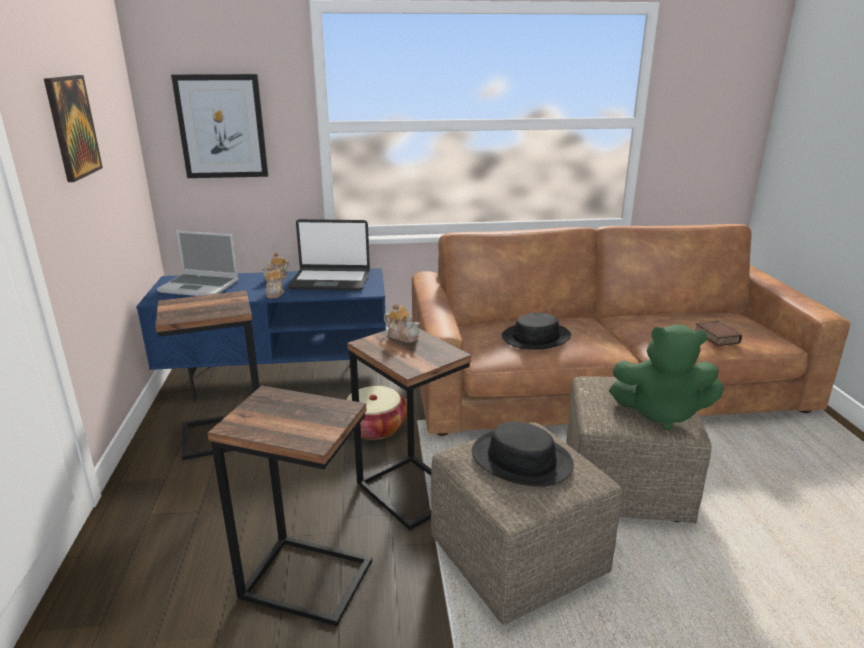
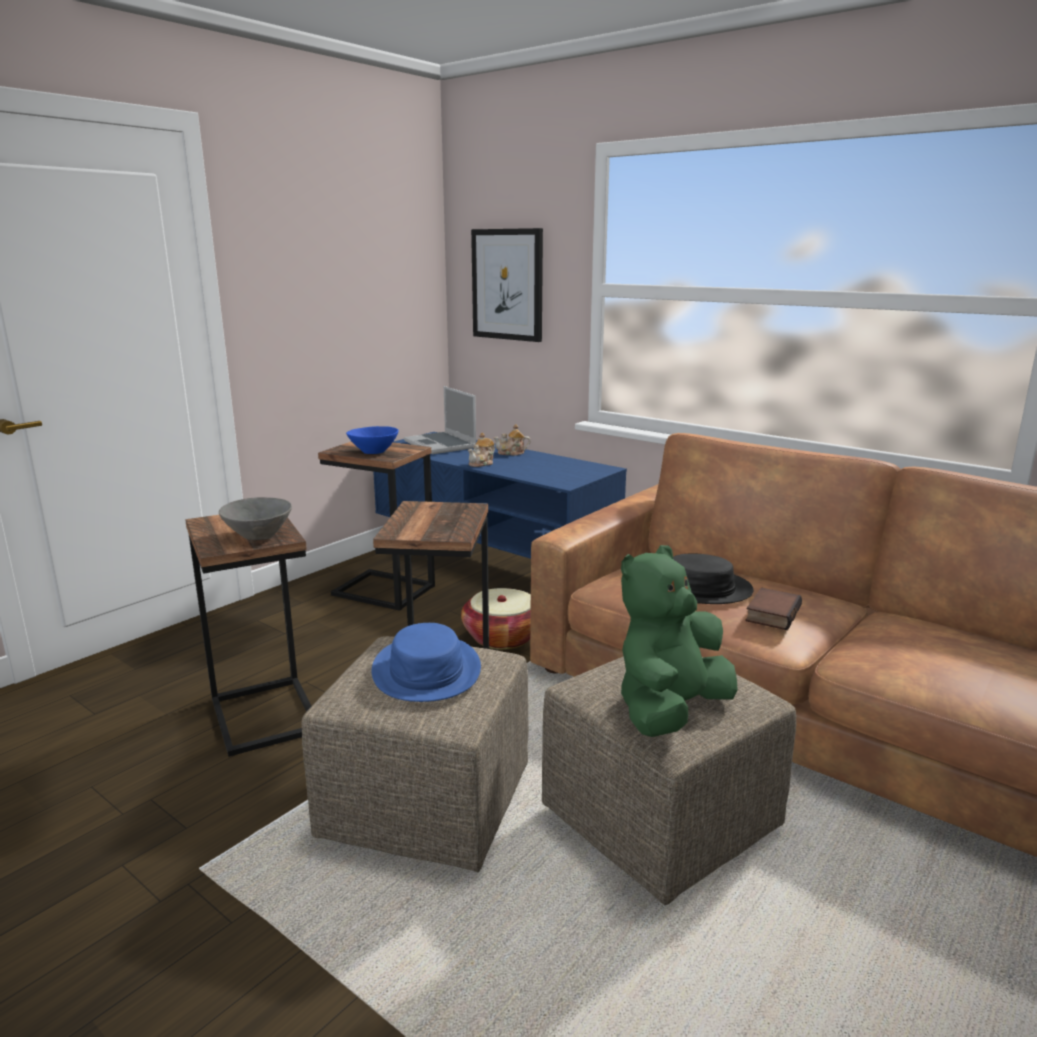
camera: 45 degrees right, 5 degrees down
picture [44,75,103,182] -> none
laptop [288,219,370,291] -> none
teapot [384,303,420,343] -> none
black hat [472,422,574,487] -> blue hat [372,623,481,702]
green plush toy [609,325,724,430] -> green plush toy turned 75 degrees clockwise [621,545,738,737]
book [695,321,742,346] -> book moved to [745,588,802,630]
none -> grey bowl [219,497,292,540]
none -> blue bowl [346,426,398,454]

